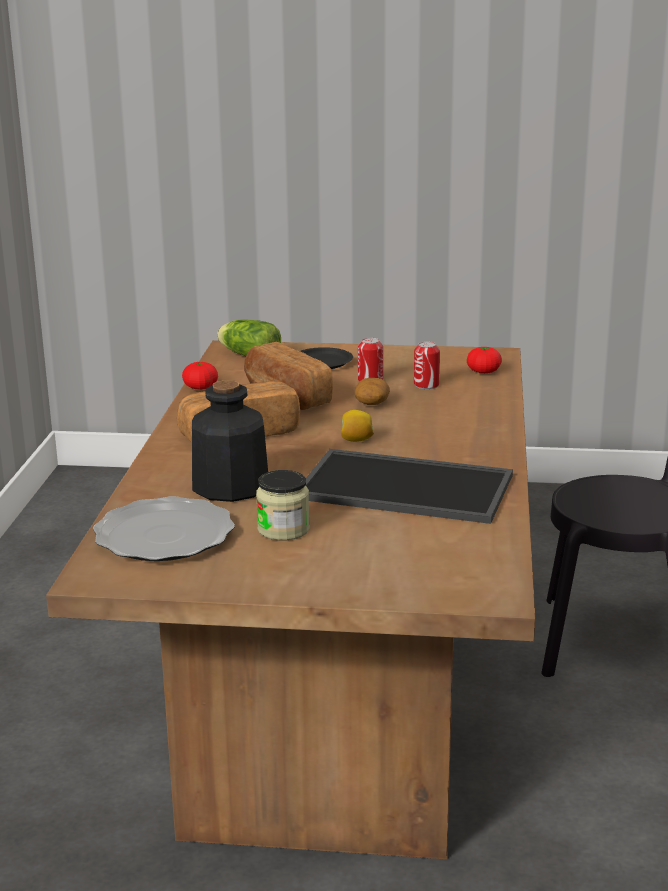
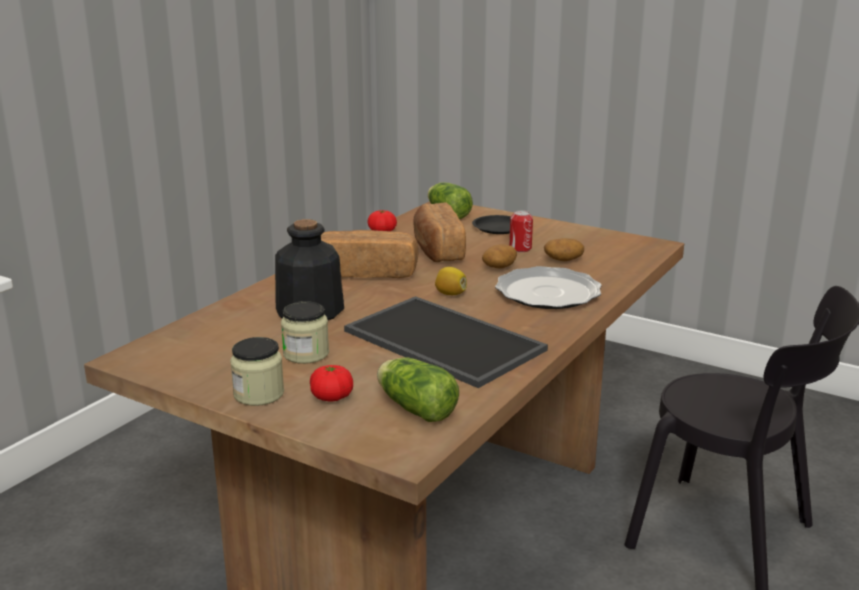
camera: 25 degrees right, 0 degrees up
plate [93,496,235,561] -> plate moved to [495,266,602,309]
can [414,341,440,389] -> potato [544,238,584,261]
tomato [467,347,502,374] -> tomato moved to [310,365,353,401]
none -> jar [230,337,284,406]
none -> lettuce [377,357,459,422]

